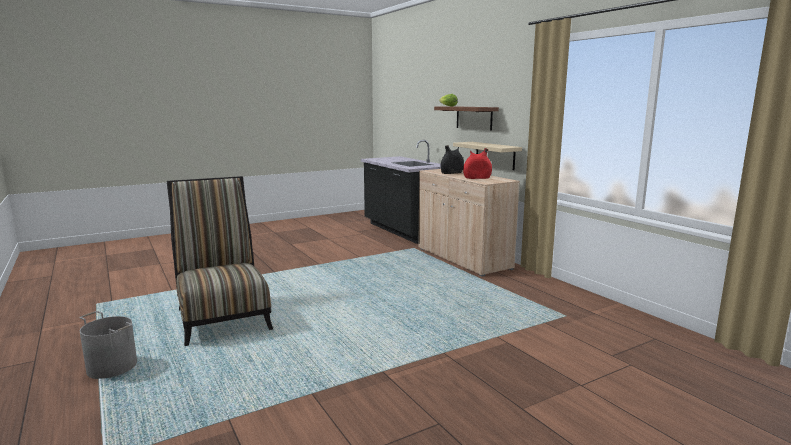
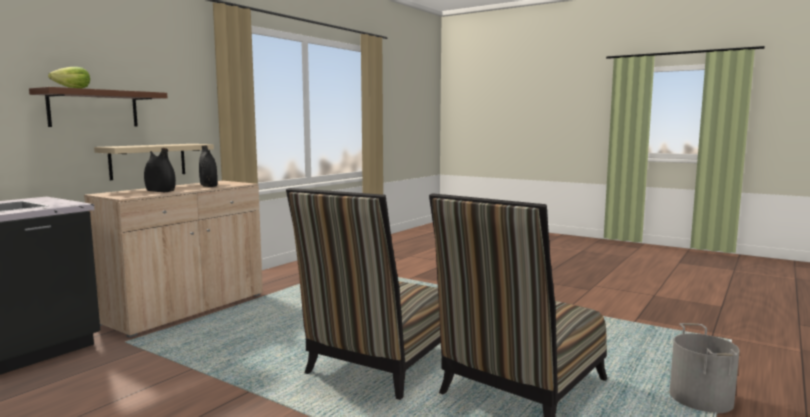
camera: 115 degrees left, 5 degrees down
red vase [463,148,492,179] -> black vase [199,145,218,187]
none -> chair [286,188,440,400]

